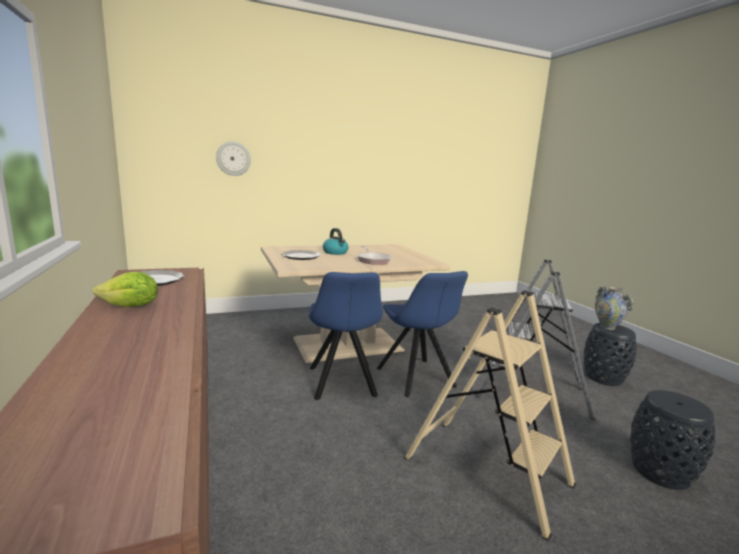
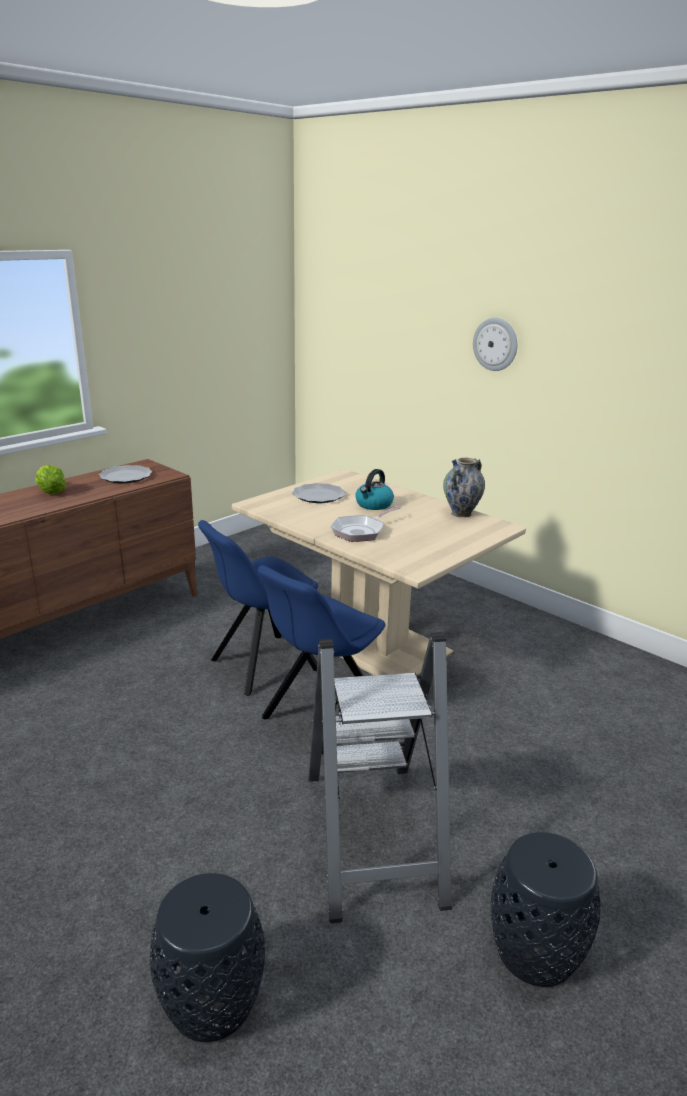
camera: 65 degrees right, 10 degrees up
wall clock [216,142,251,176] -> wall clock moved to [473,318,517,371]
beige step ladder [403,290,576,541] -> none
vase [595,287,634,330] -> vase moved to [443,458,485,517]

